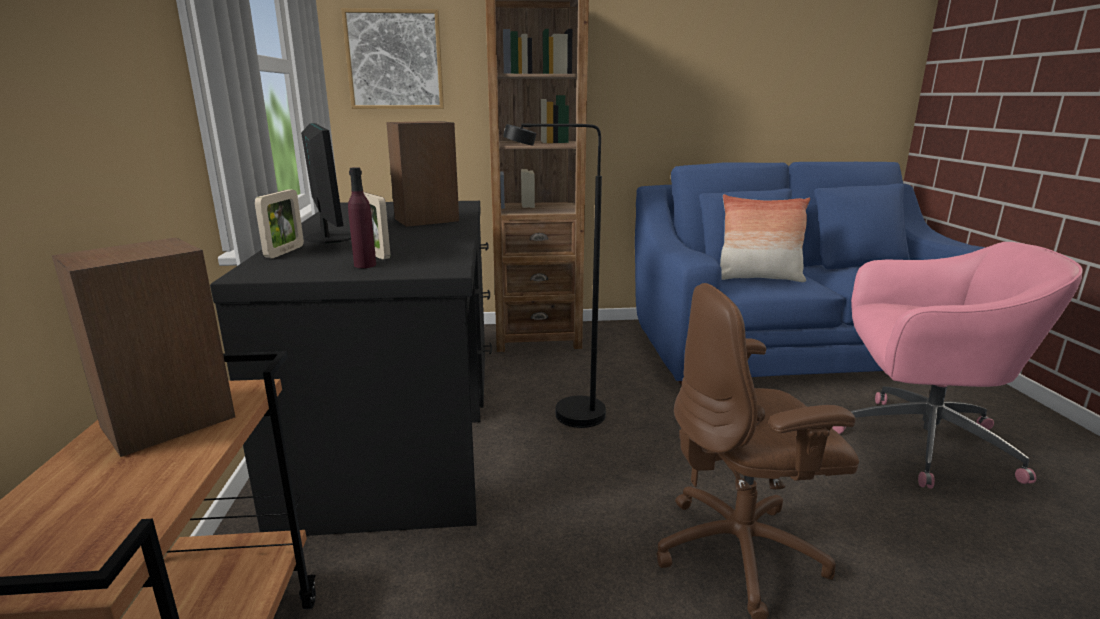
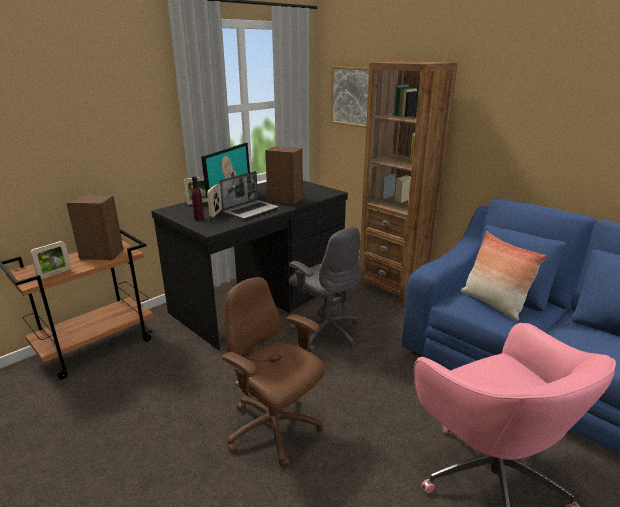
camera: 50 degrees right, 5 degrees up
black floor lamp [503,124,606,428] -> grey office chair [289,227,361,352]
none -> picture frame [30,241,71,279]
none -> laptop [220,171,279,219]

